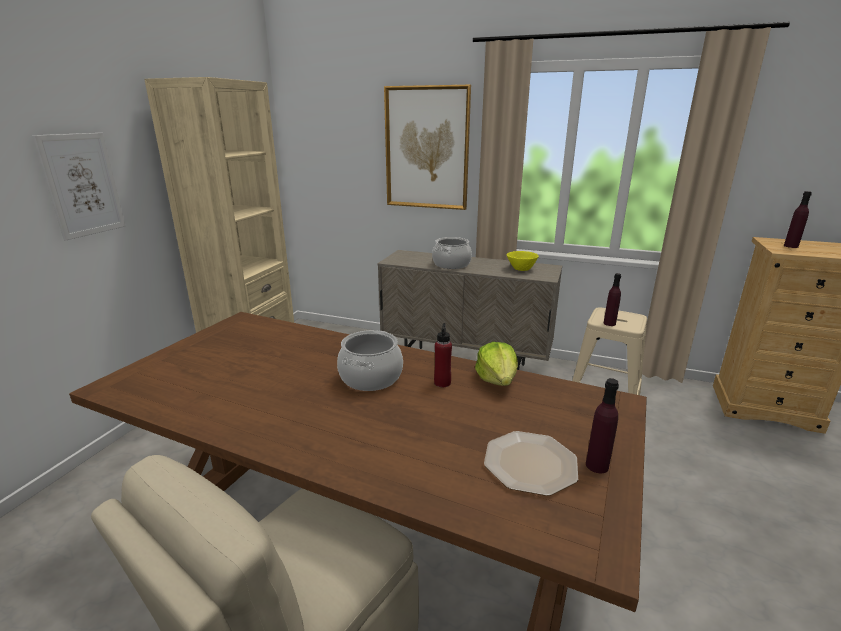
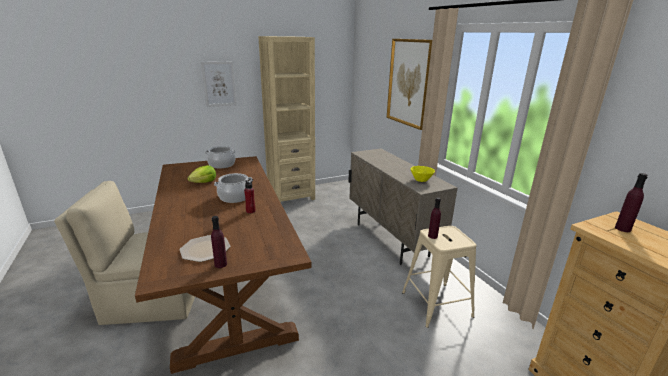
camera: 45 degrees right, 0 degrees up
cooking pot [432,237,472,269] -> cooking pot moved to [205,146,236,169]
lettuce [475,342,518,386] -> lettuce moved to [187,165,216,183]

